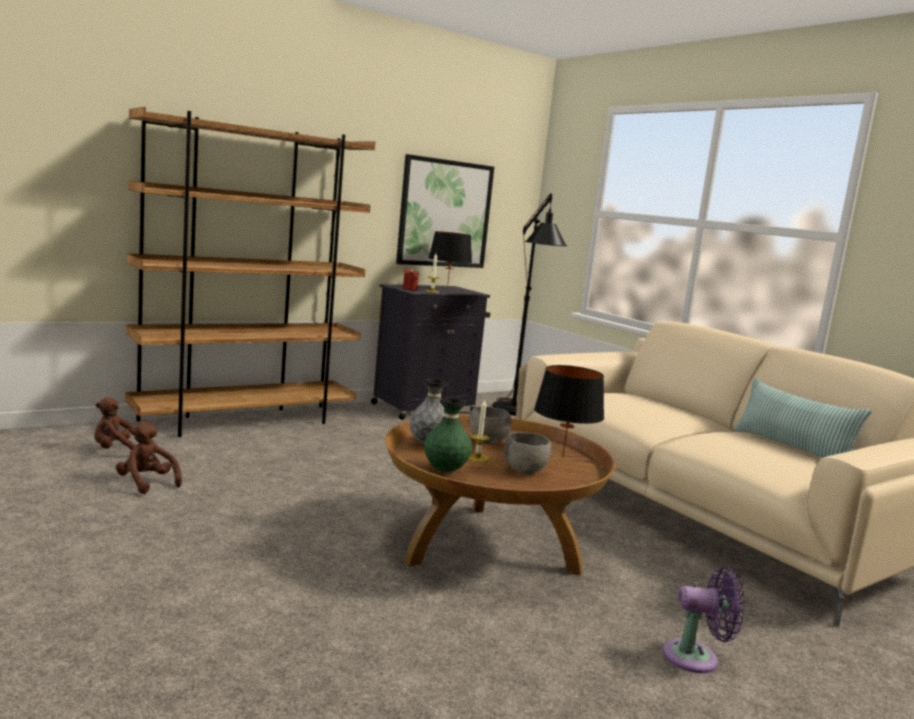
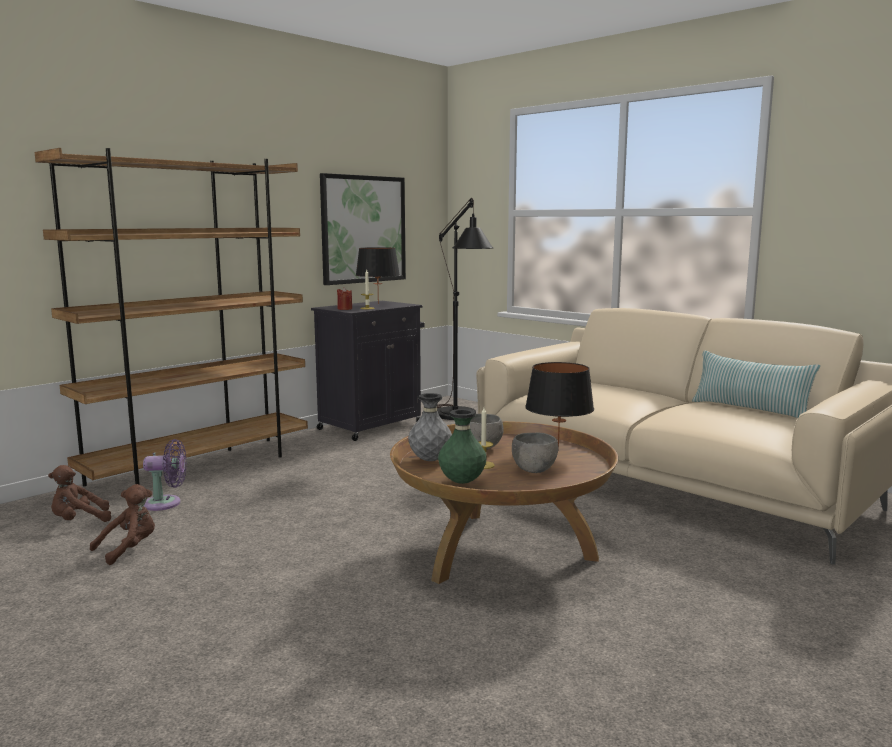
camera: 10 degrees left, 0 degrees up
brown plush toy [116,422,182,494] -> brown plush toy turned 105 degrees clockwise [90,484,155,565]
purple fan [663,567,744,673] -> purple fan moved to [143,439,187,511]

